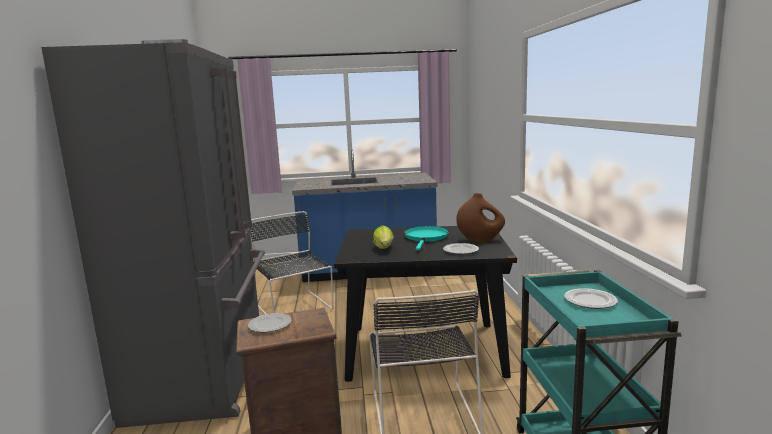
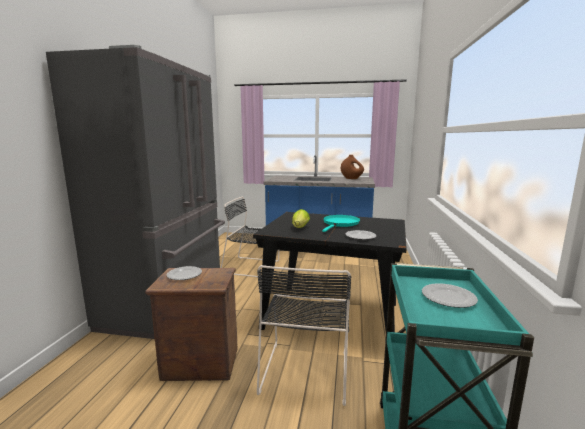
camera: 15 degrees right, 0 degrees up
black chair [251,211,334,314] -> black chair turned 60 degrees counterclockwise [221,197,279,278]
brown vase [456,193,505,242] -> brown vase moved to [341,155,364,179]

